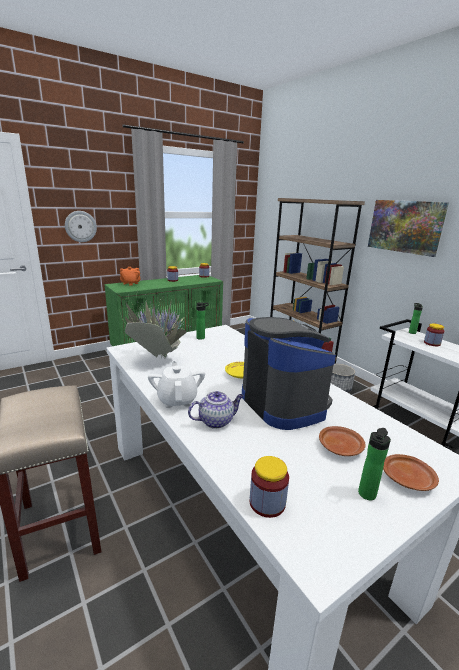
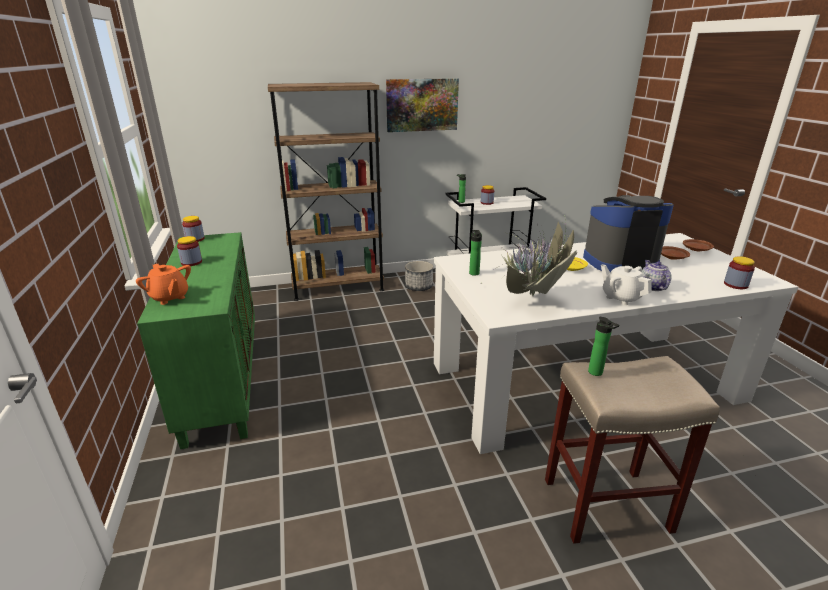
camera: 70 degrees left, 5 degrees up
wall clock [65,211,97,242] -> none
white teapot [148,361,205,408] -> white teapot turned 45 degrees clockwise [601,264,652,305]
bottle [358,428,391,500] -> bottle moved to [588,317,619,376]

